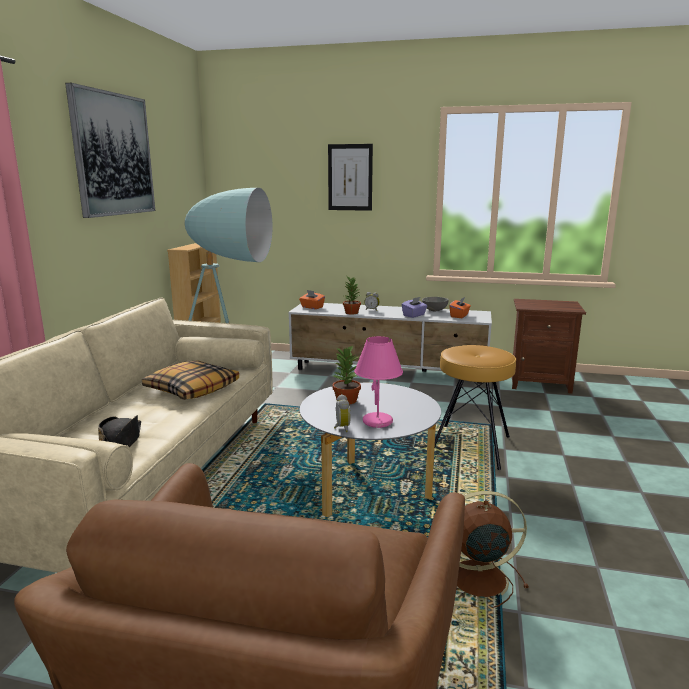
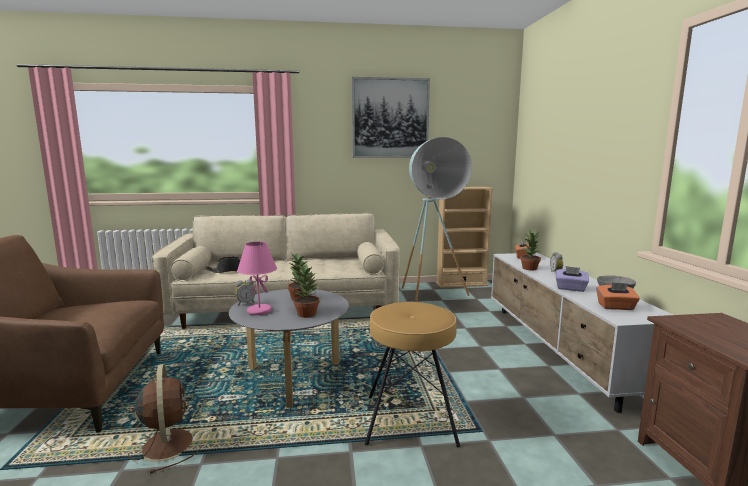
camera: 70 degrees right, 5 degrees down
pillow [142,360,239,400] -> none
picture [328,144,373,211] -> none
none -> potted plant [293,264,319,318]

